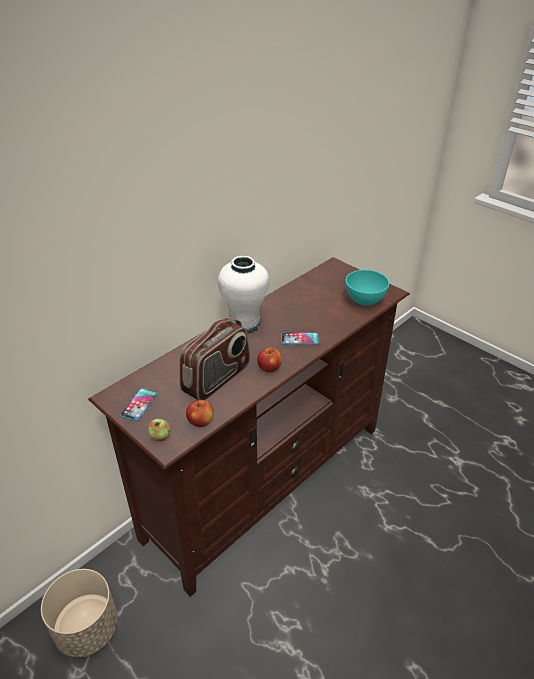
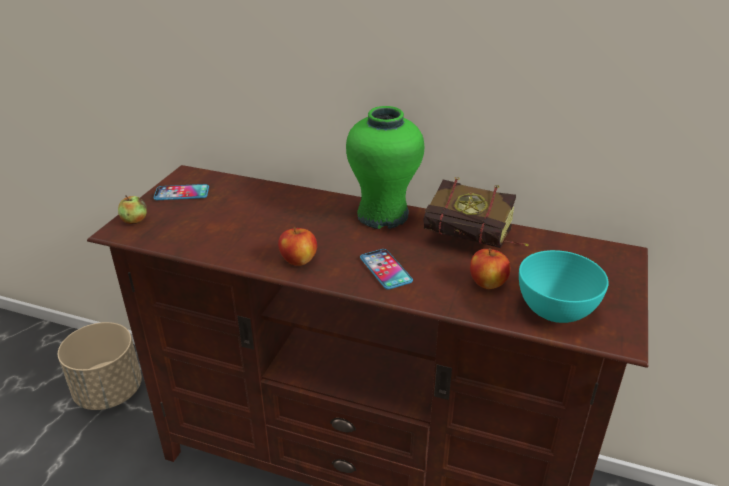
camera: 65 degrees right, 5 degrees down
radio [179,317,250,400] -> none
apple [186,400,214,427] -> apple moved to [470,248,510,289]
white vase [218,256,269,334] -> green vase [346,106,424,229]
none -> book [424,177,528,248]

